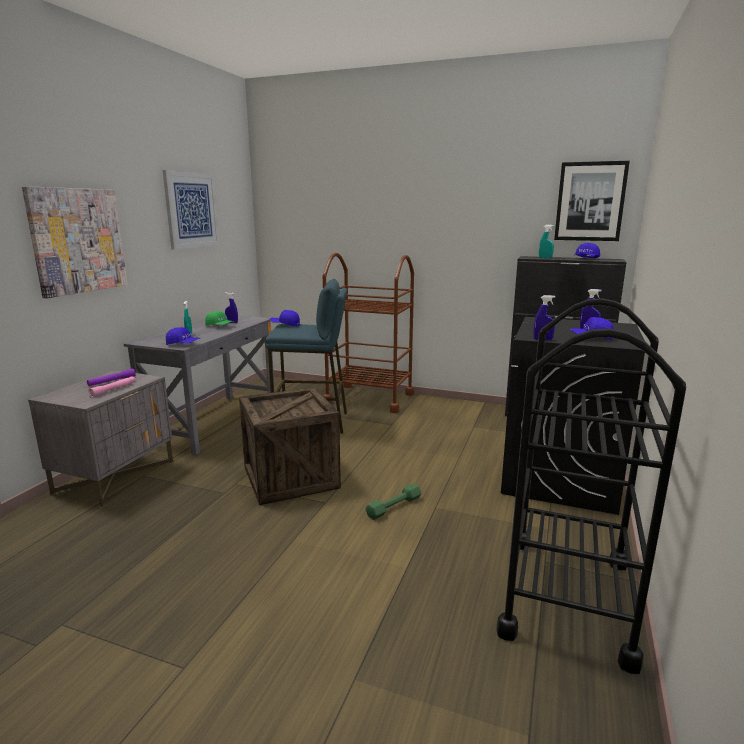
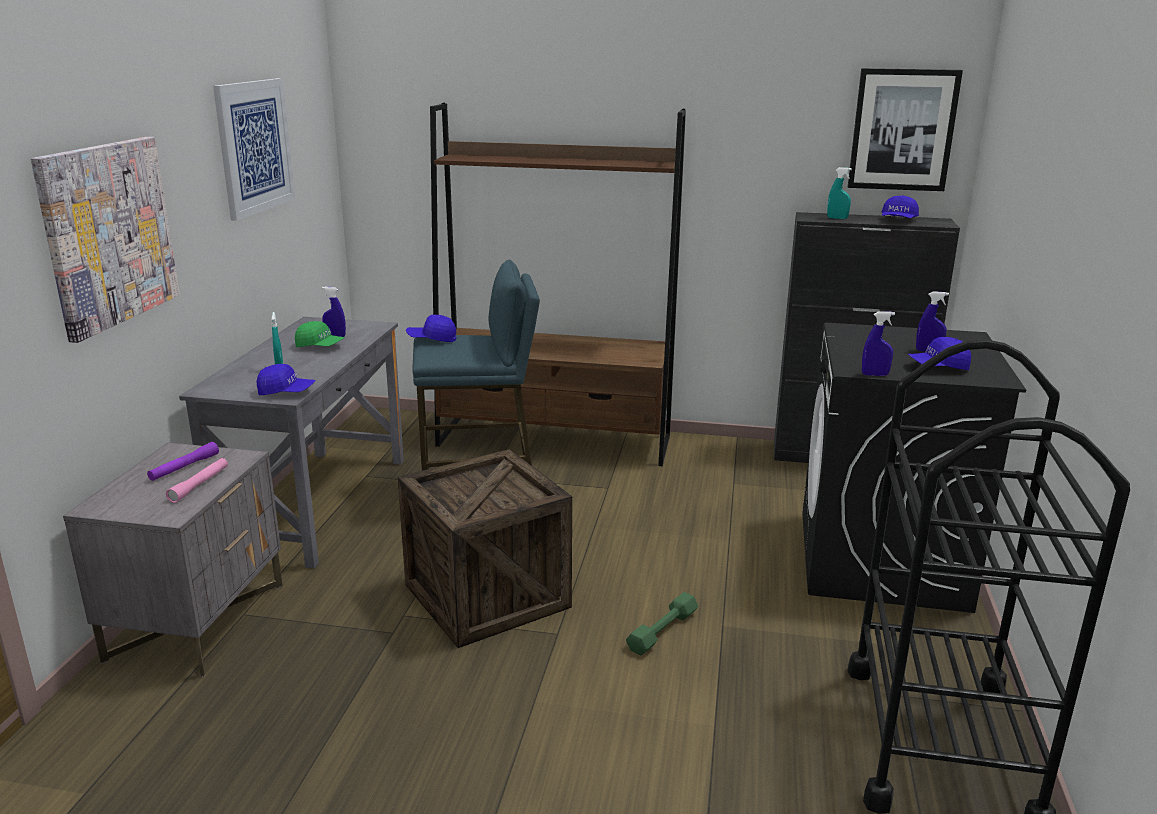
camera: 10 degrees left, 5 degrees up
brown cart [323,253,414,413] -> brown bookcase [430,103,686,466]

